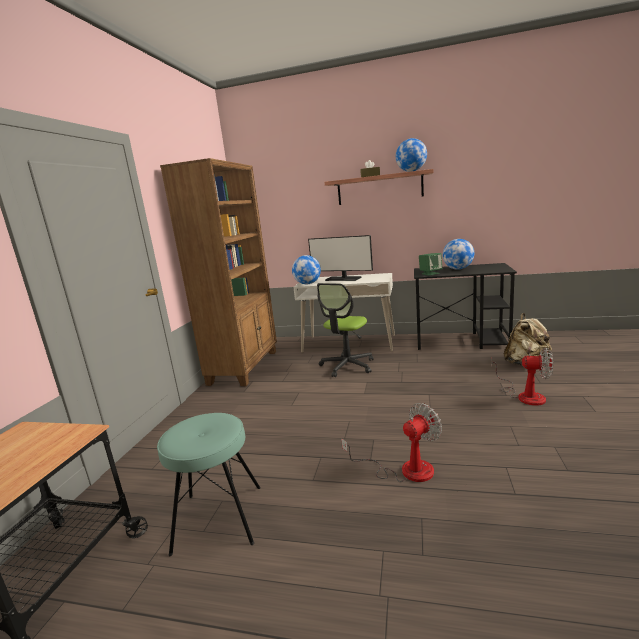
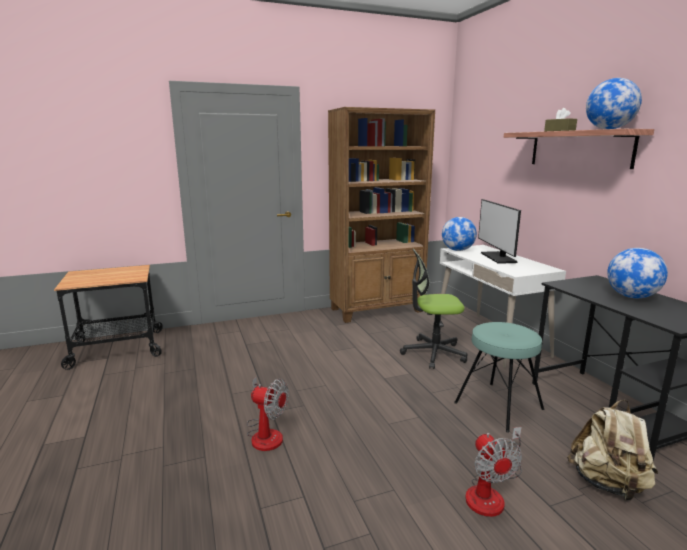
camera: 55 degrees right, 0 degrees up
turquoise stool [157,413,261,556] -> turquoise stool moved to [454,322,544,433]
green speaker [419,253,442,276] -> none

